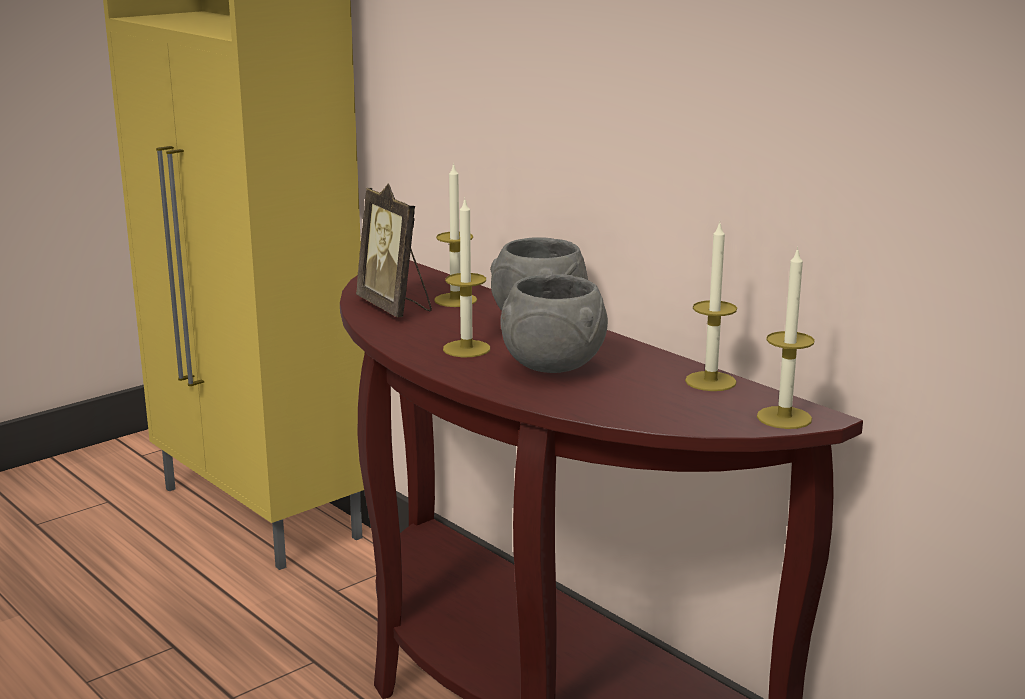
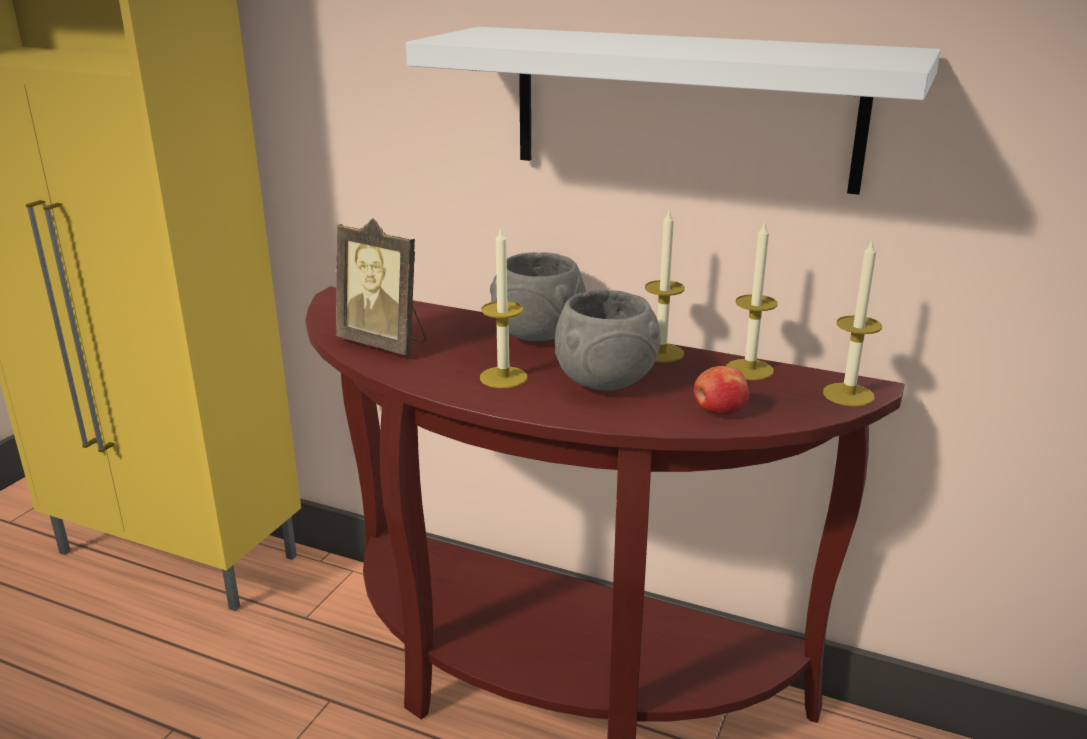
camera: 25 degrees left, 5 degrees up
candle [434,162,477,307] -> candle moved to [645,209,685,363]
none -> white shelf [406,27,941,195]
none -> apple [694,366,749,415]

